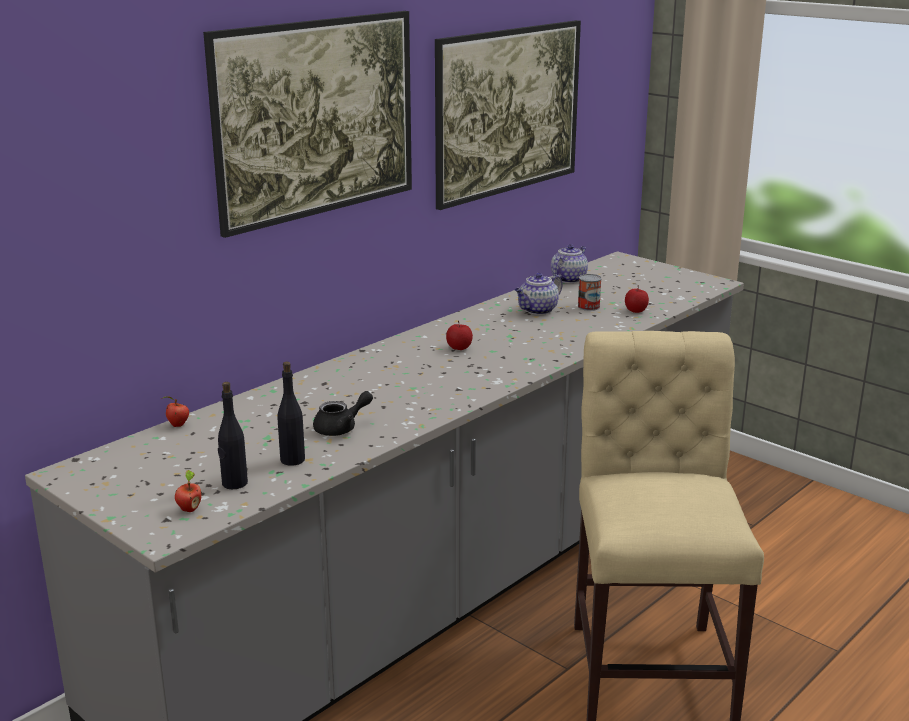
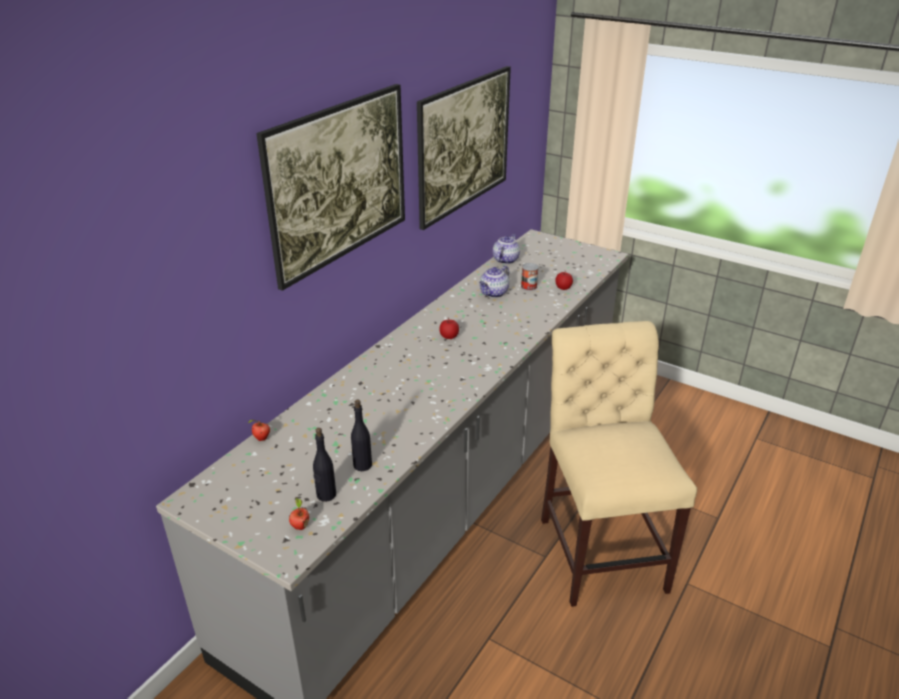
camera: 10 degrees left, 10 degrees up
black teapot [313,391,373,436] -> none

